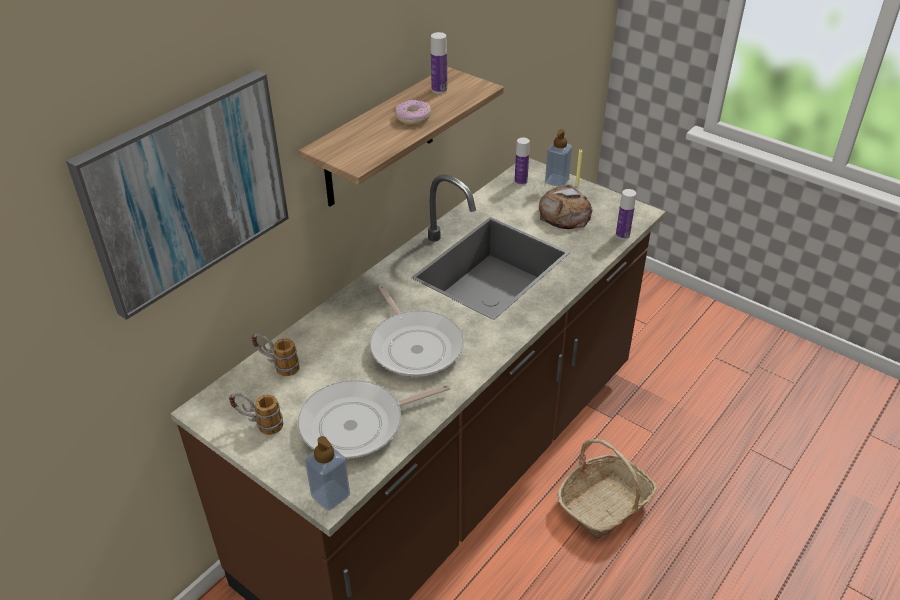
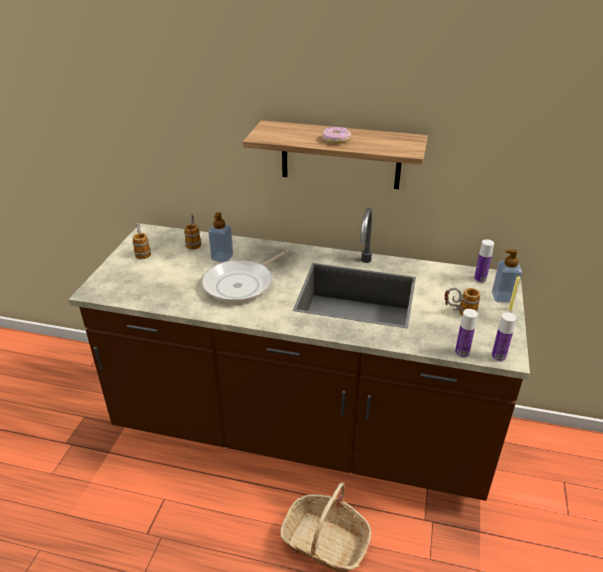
camera: 65 degrees right, 5 degrees down
picture [66,70,289,320] -> none
frying pan [298,380,450,459] -> none
soap dispenser [305,436,350,511] -> soap dispenser moved to [208,212,233,262]
bottle [431,32,447,94] -> bottle moved to [491,312,516,362]
bread [539,184,593,229] -> mug [444,287,480,315]

